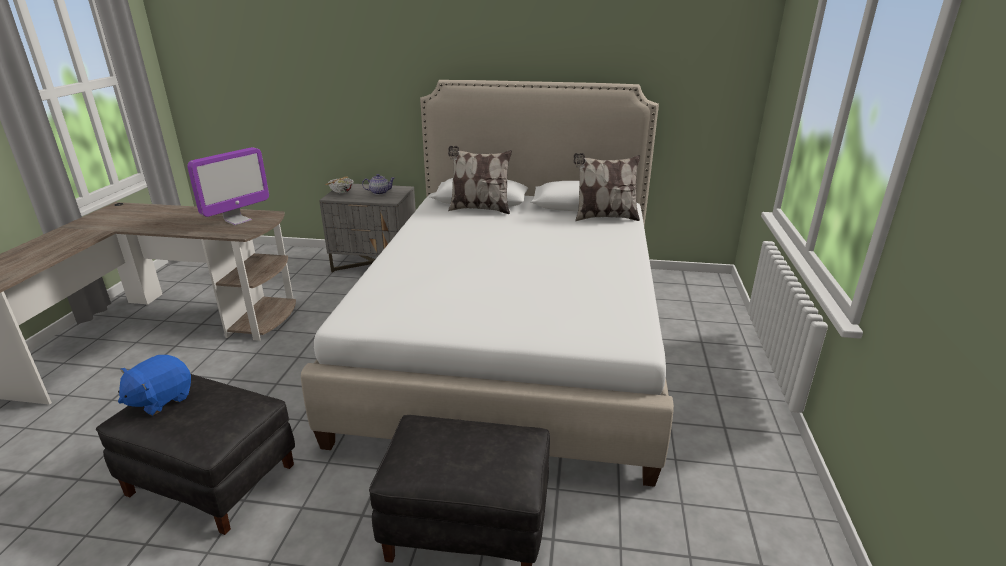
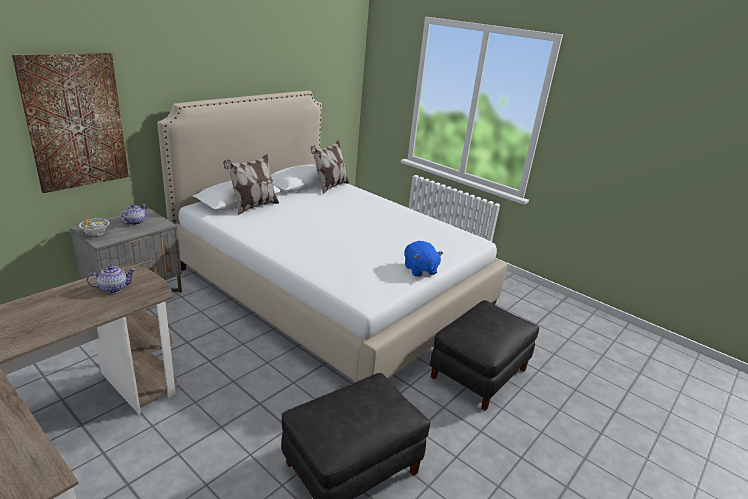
camera: 60 degrees left, 0 degrees up
blue plush toy [118,355,191,415] -> blue plush toy moved to [404,241,443,277]
monitor [187,147,269,225] -> teapot [87,265,136,293]
none -> picture [12,53,129,193]

